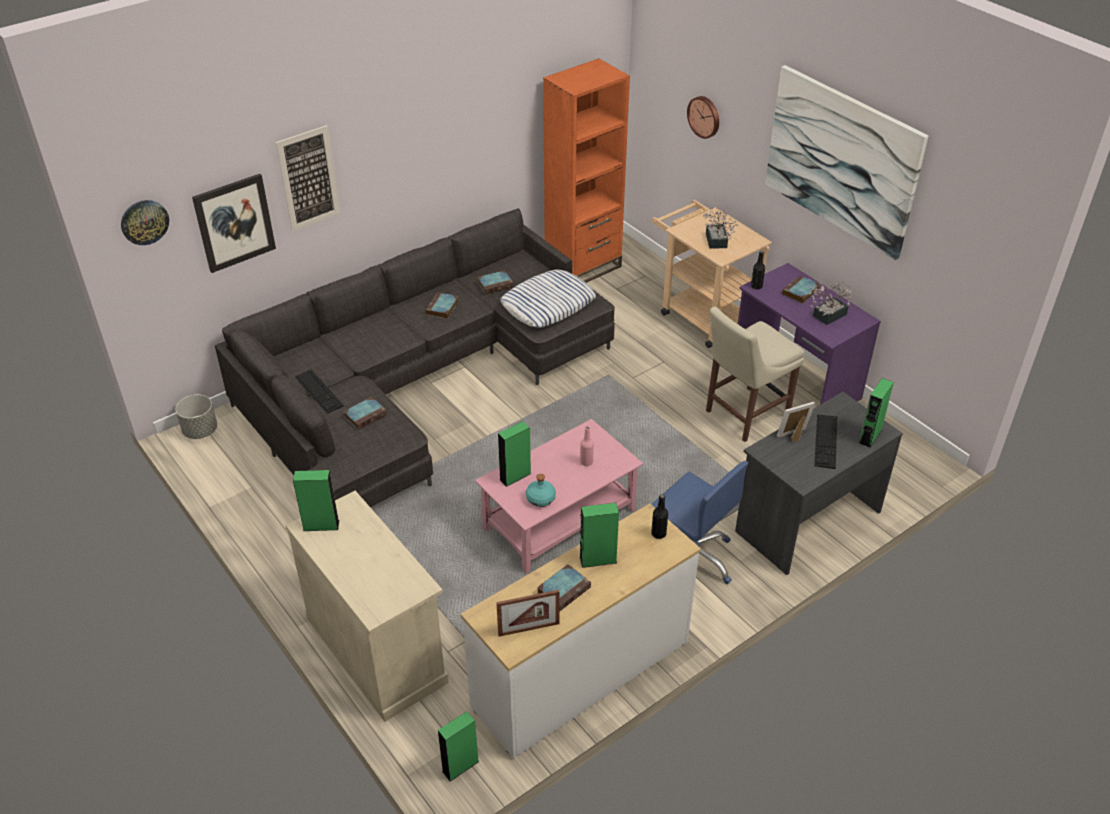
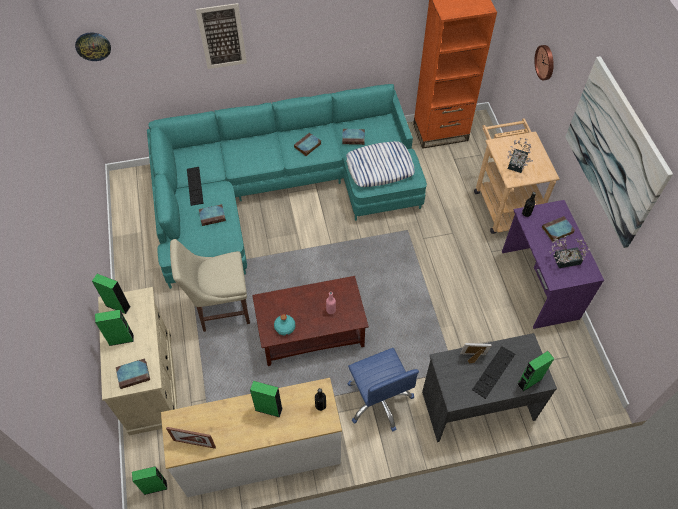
camera: 25 degrees right, 15 degrees up
grey planter [175,395,217,439] -> none
picture [192,174,276,273] -> none
grey sofa [215,208,615,507] -> turquoise sofa [147,84,427,289]
pink coffee table [475,419,643,574] -> brown coffee table [252,276,369,366]
green speaker [498,421,531,487] -> green speaker moved to [95,310,134,346]
book [537,564,591,611] -> book moved to [116,358,150,389]
beige chair [706,307,804,442] -> beige chair moved to [170,239,250,332]

